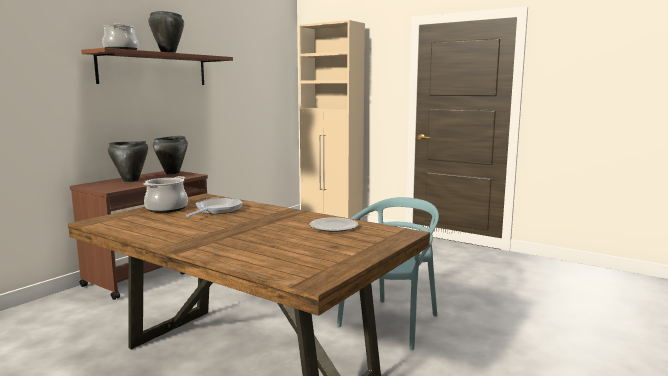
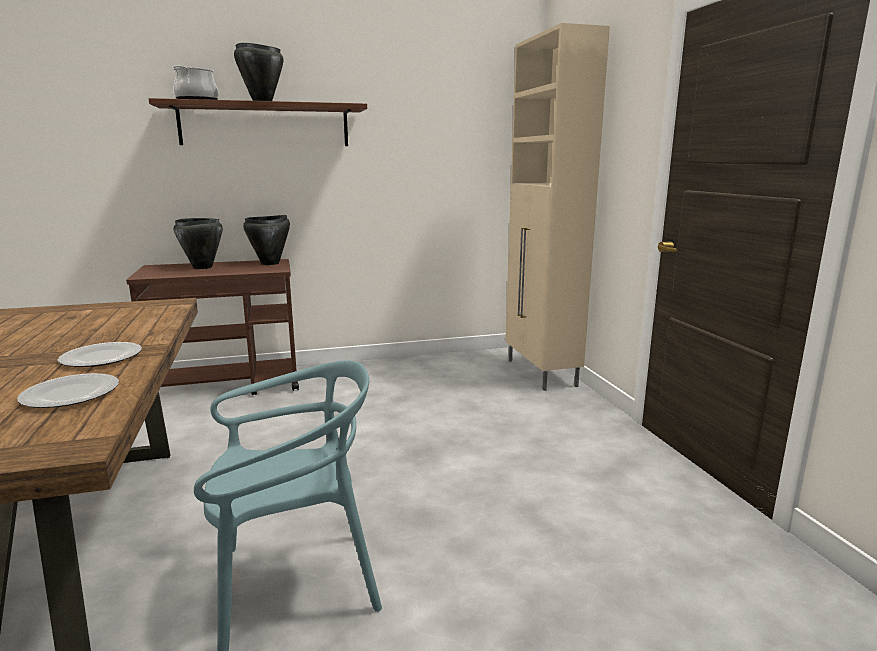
camera: 40 degrees right, 5 degrees up
cooking pot [143,176,188,213] -> none
frying pan [186,198,243,217] -> none
none -> plate [58,342,142,367]

